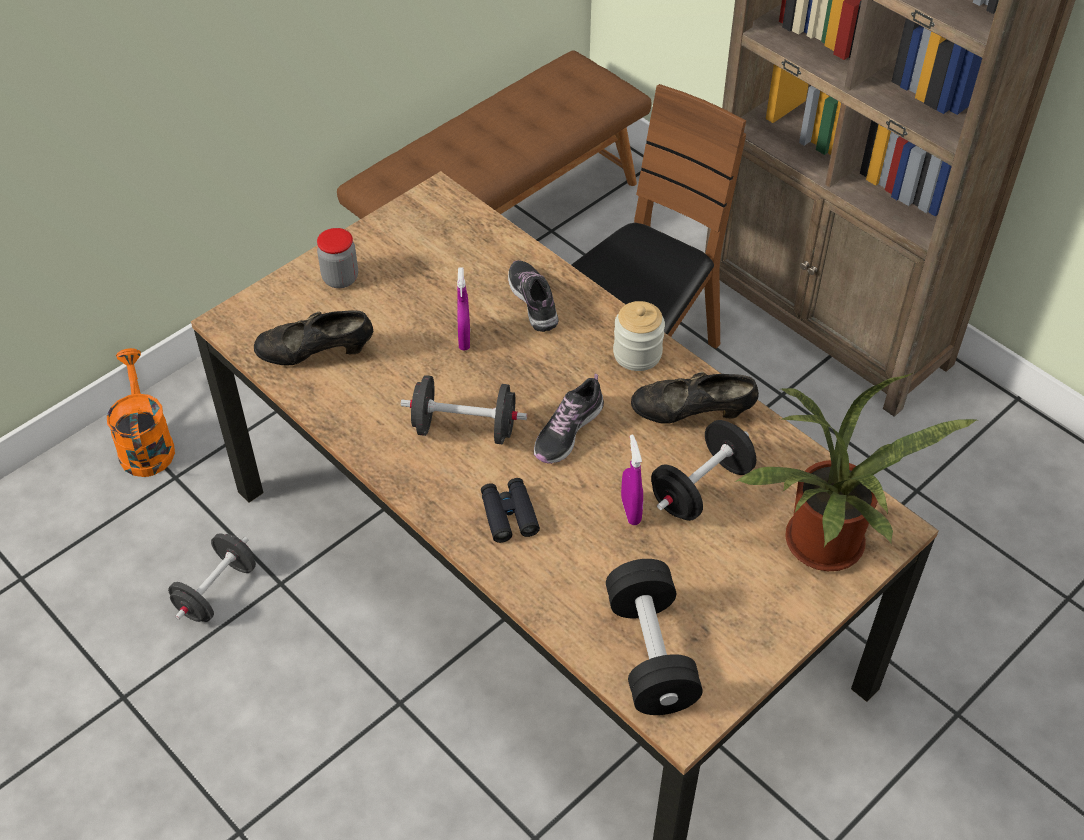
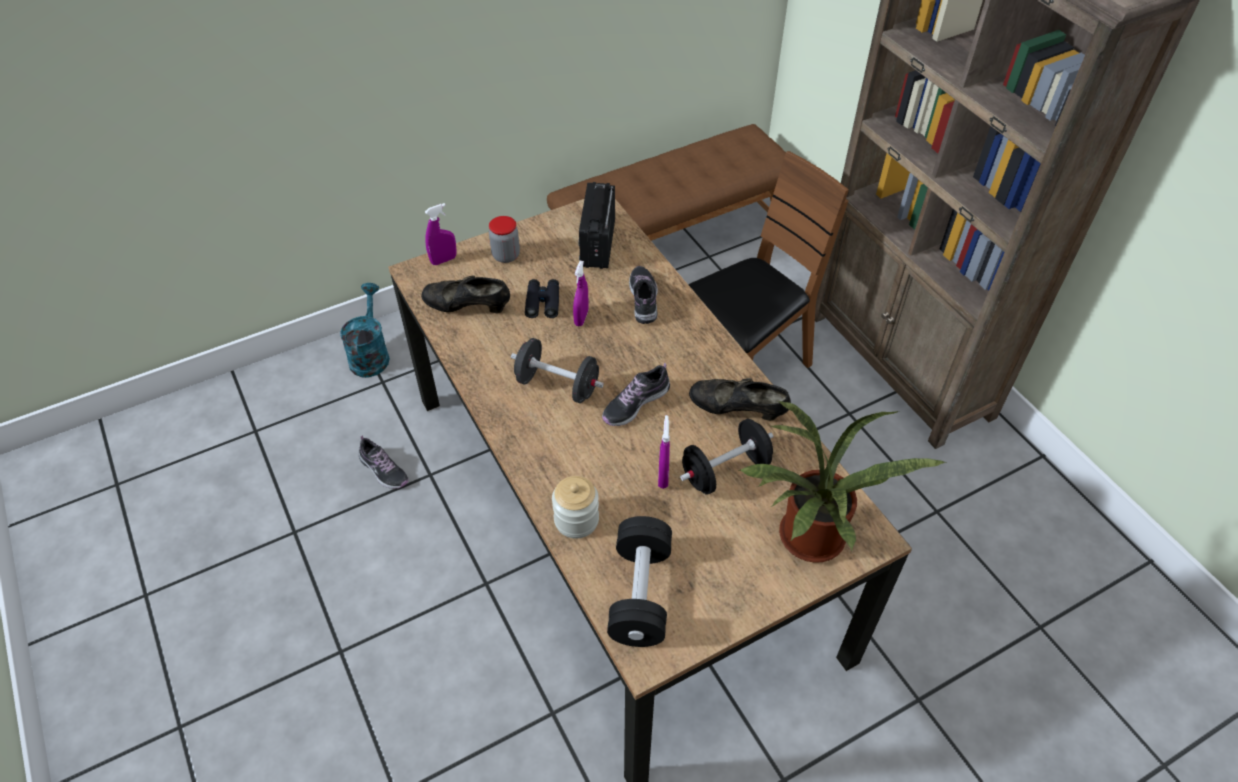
camera: 15 degrees right, 0 degrees up
orange watering can [107,348,175,477] -> turquoise watering can [340,283,390,378]
black dumbbell [168,533,256,622] -> shoe [359,436,409,489]
black binoculars [481,478,540,543] -> black binoculars moved to [525,279,559,318]
jar [613,301,665,371] -> jar moved to [552,476,599,539]
none -> purple spray bottle [425,203,457,265]
none -> radio [578,182,615,269]

